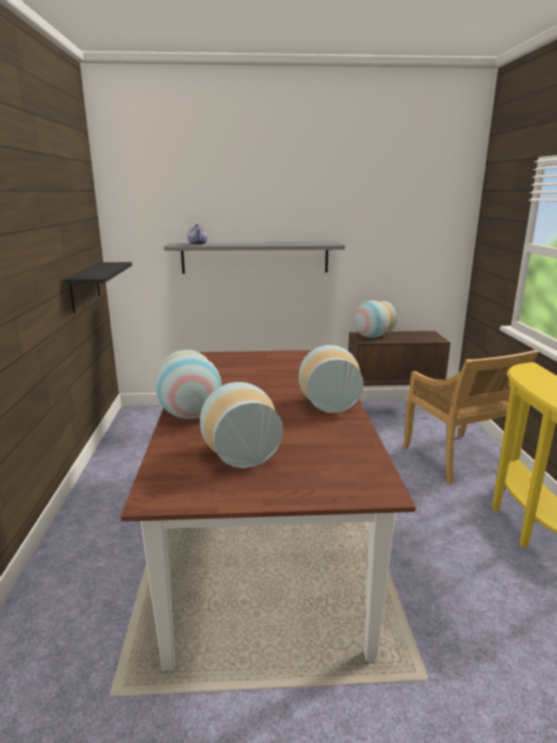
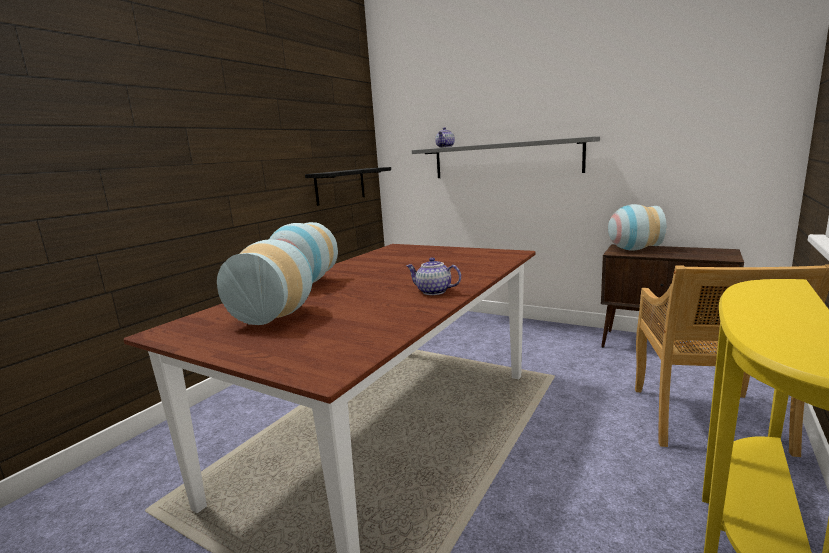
camera: 35 degrees right, 5 degrees down
vase [299,345,363,413] -> teapot [406,257,461,295]

